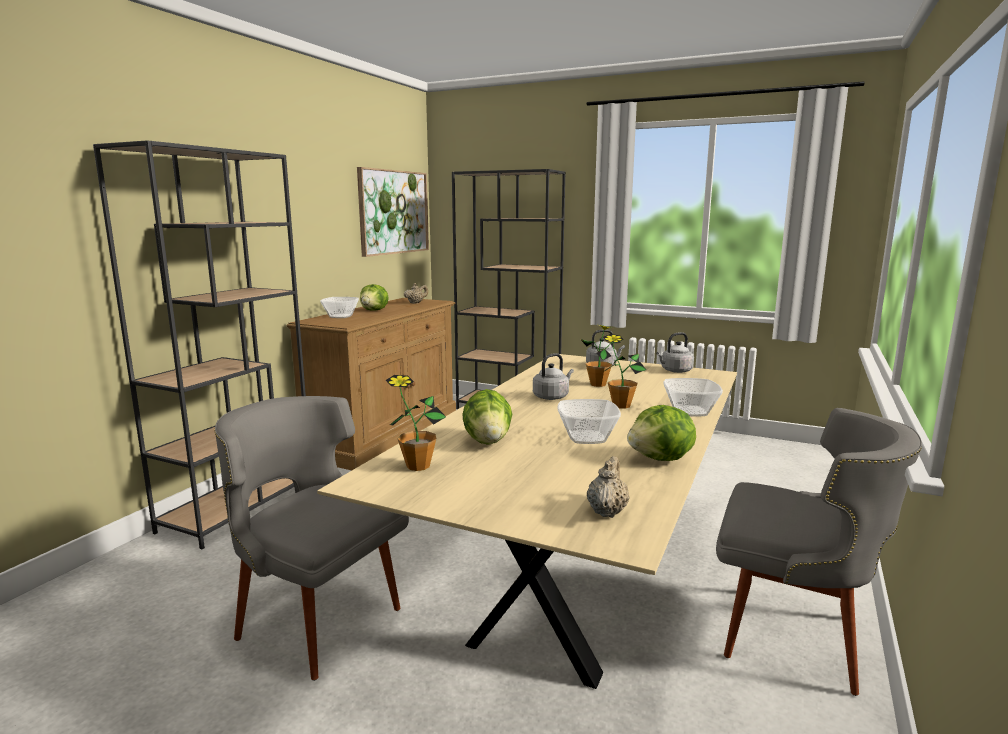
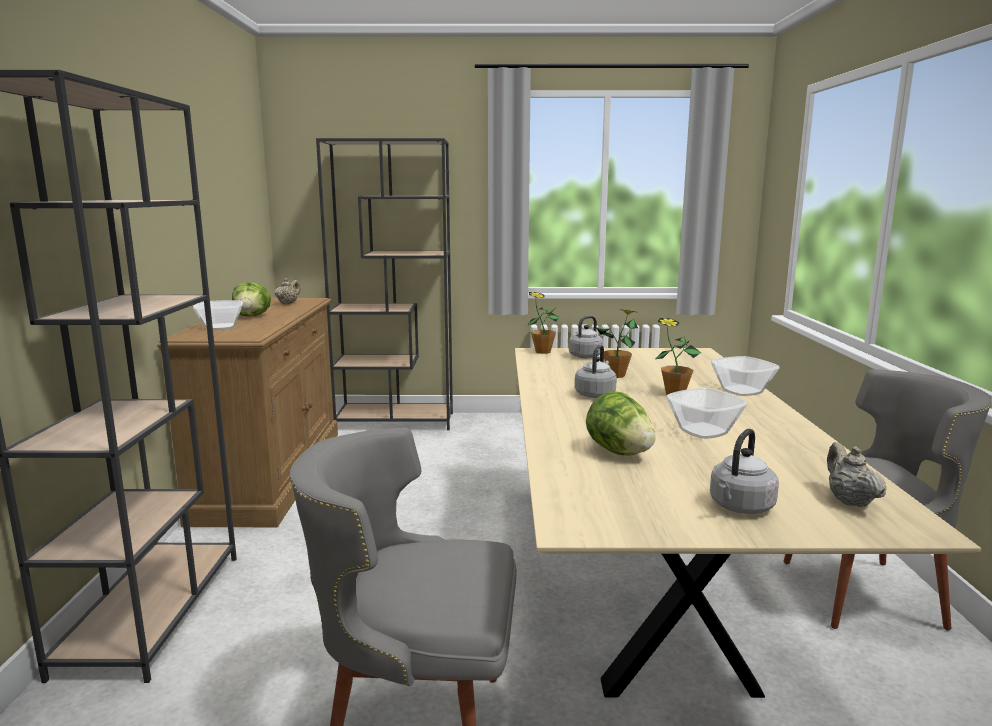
camera: 25 degrees left, 0 degrees up
picture [357,167,429,257] -> none
potted plant [386,375,446,471] -> potted plant moved to [528,292,560,354]
lettuce [627,405,696,461] -> none
grey kettle [656,332,694,373] -> grey kettle moved to [710,429,779,514]

